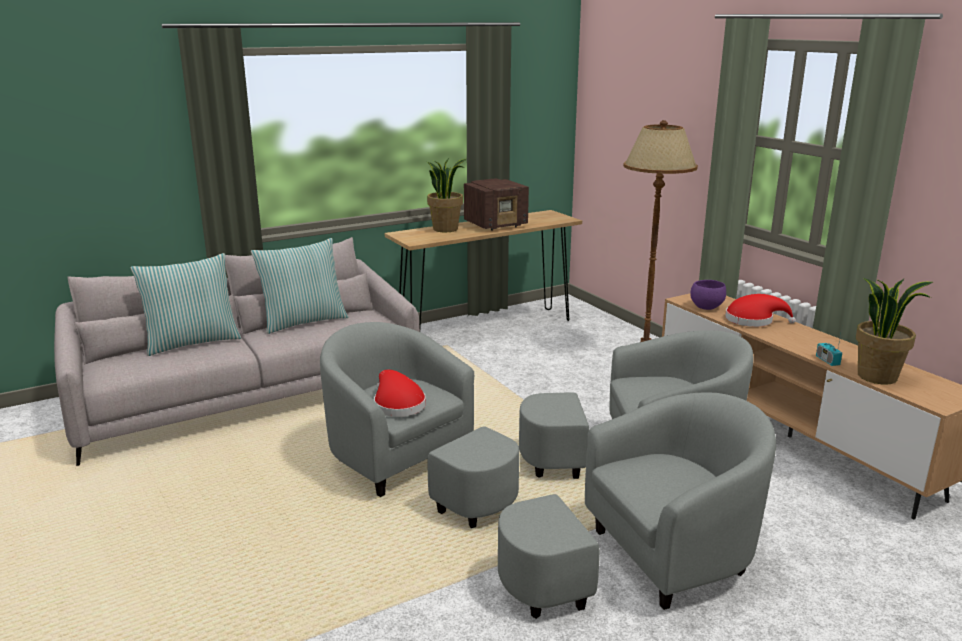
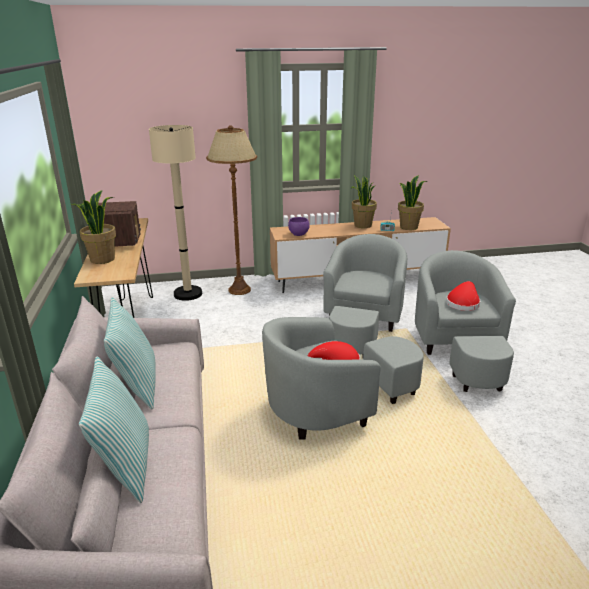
camera: 70 degrees left, 5 degrees up
red hat [725,294,796,327] -> red hat moved to [446,281,480,311]
none -> beige floor lamp [149,125,202,301]
none -> potted plant [351,175,377,228]

